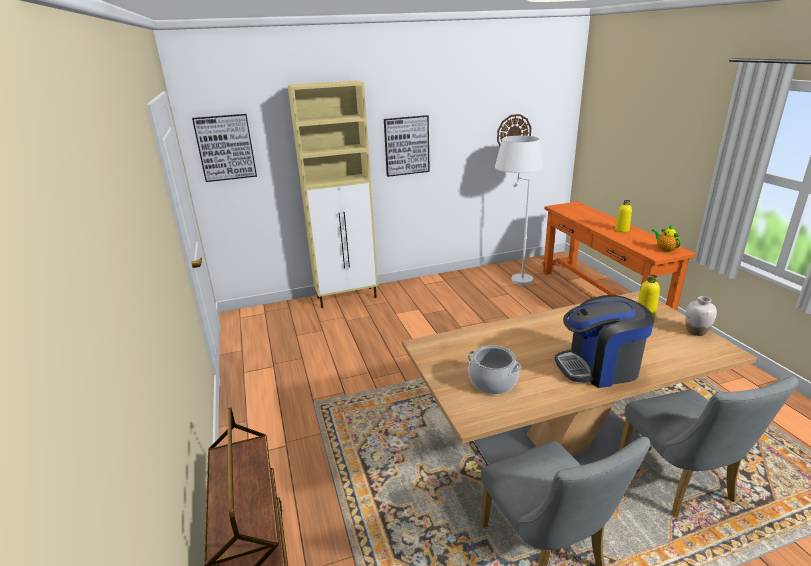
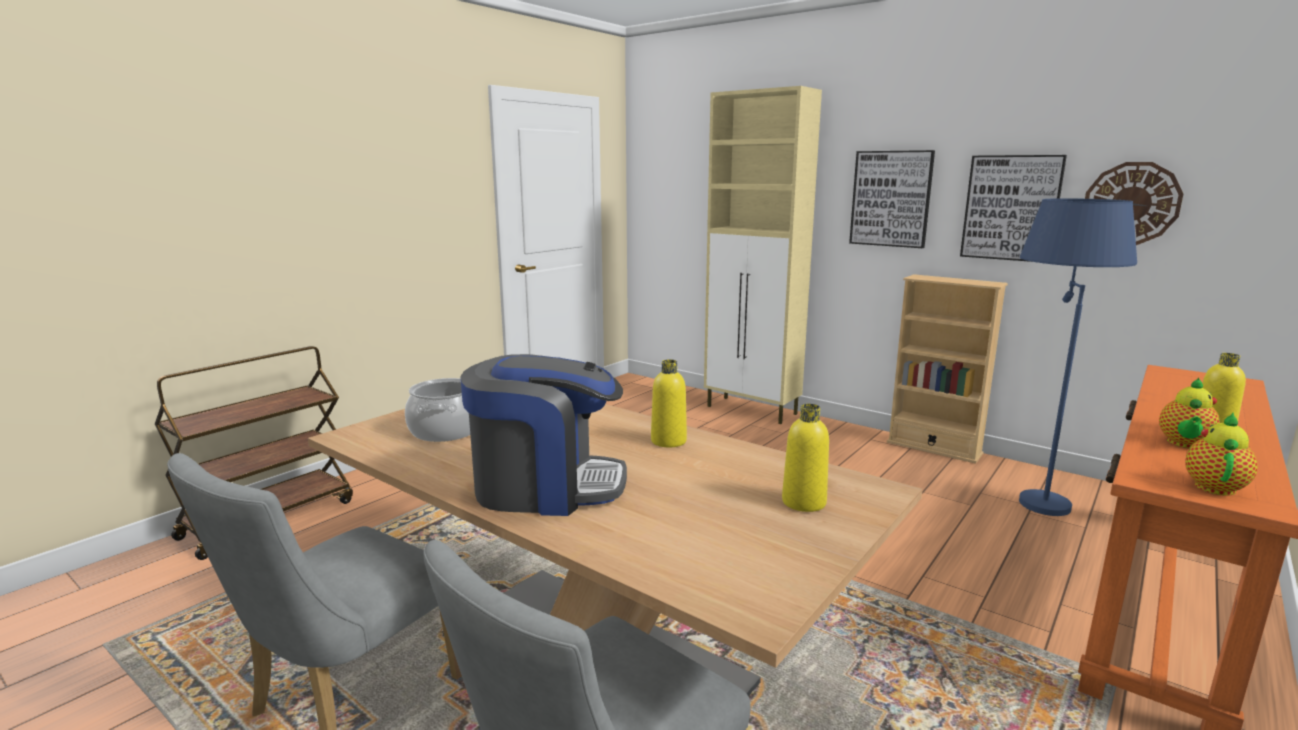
camera: 55 degrees right, 10 degrees down
picture [192,114,257,182] -> picture moved to [960,155,1067,262]
white floor lamp [495,136,544,285] -> blue floor lamp [1019,198,1137,516]
coffee machine [555,295,654,388] -> coffee machine turned 135 degrees clockwise [460,354,627,516]
white vase [685,296,717,336] -> none
none -> yellow bottle [651,359,687,447]
none -> beige bookcase [887,274,1008,464]
none -> teapot [1159,378,1220,448]

